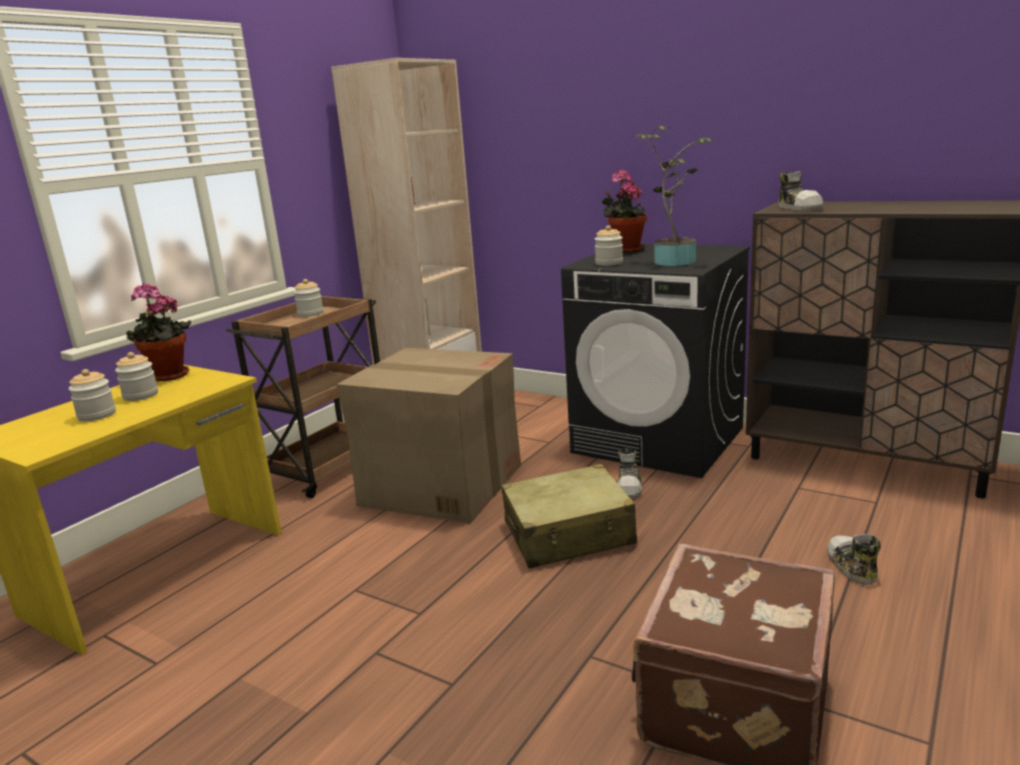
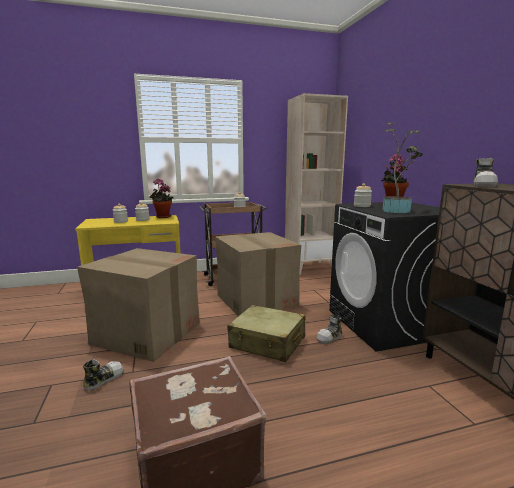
camera: 40 degrees right, 5 degrees down
shoe [827,534,881,585] -> shoe moved to [83,359,124,390]
none -> cardboard box [77,248,200,362]

